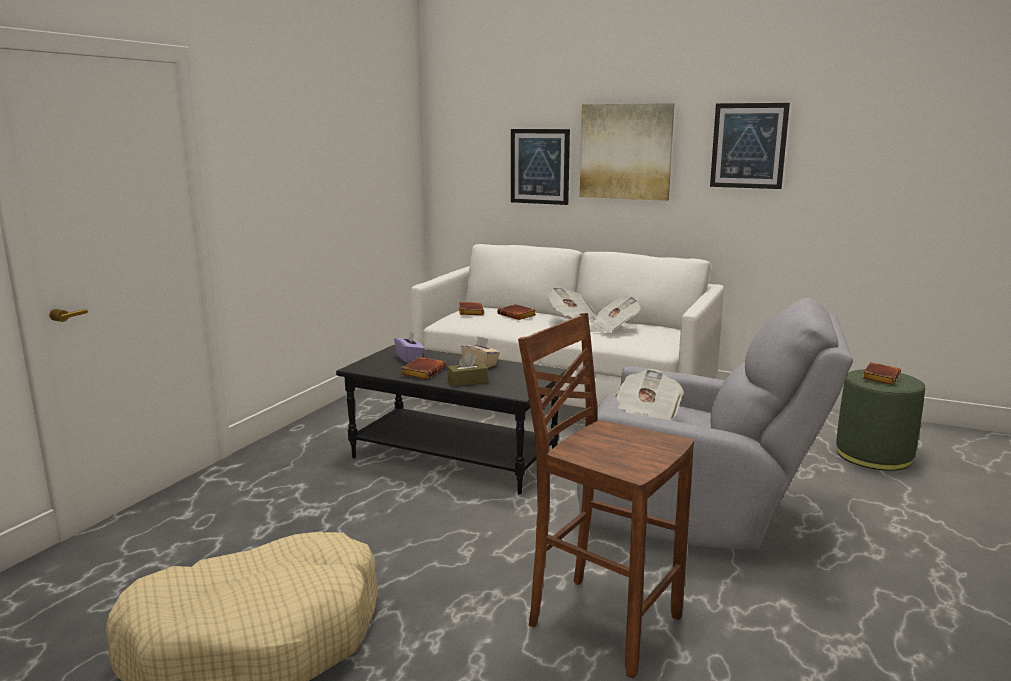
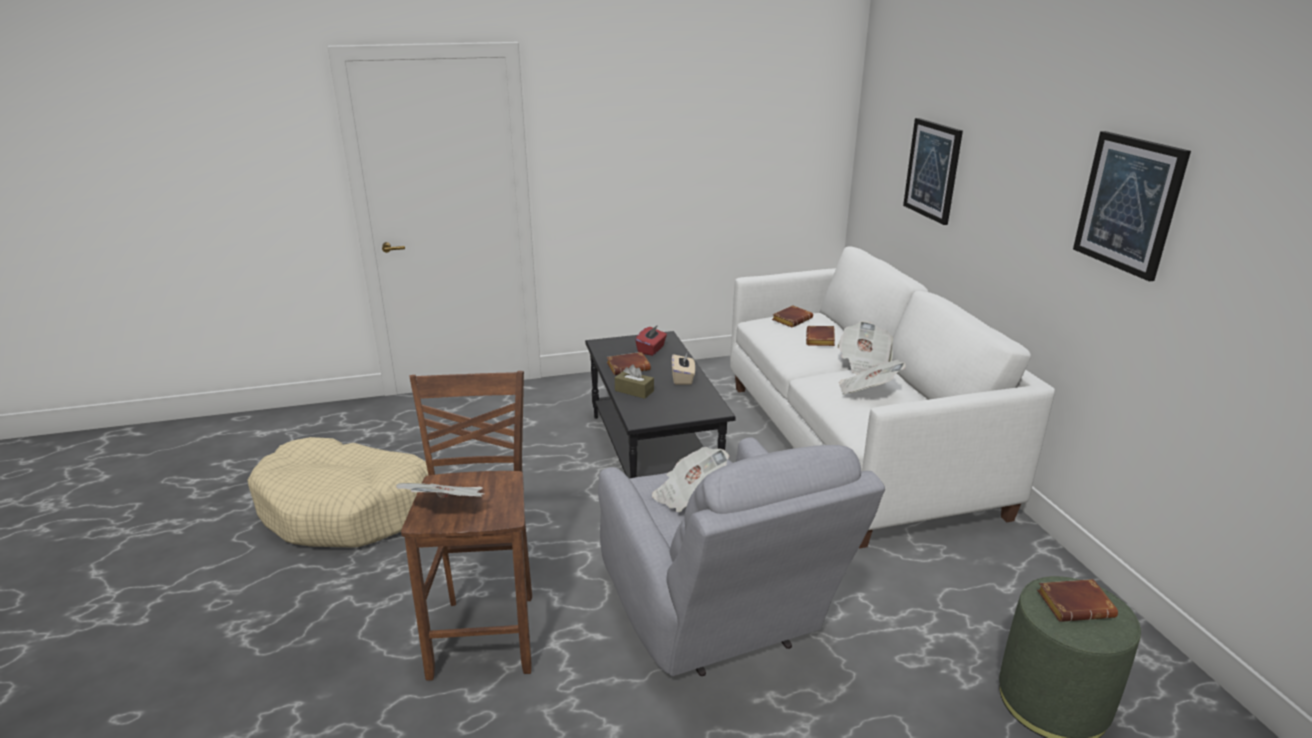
camera: 50 degrees right, 10 degrees up
purple tissue box [394,331,425,363] -> red tissue box [635,325,667,356]
picture [580,103,675,201] -> none
none -> newspaper [396,483,484,498]

